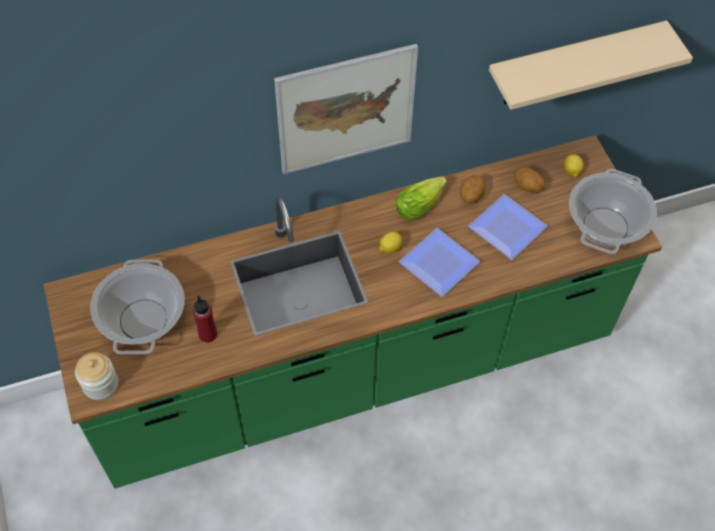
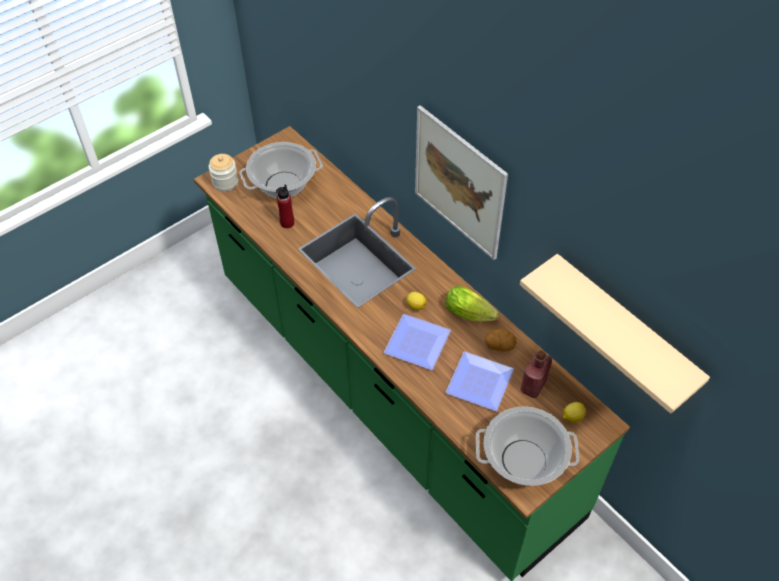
camera: 70 degrees right, 5 degrees down
potato [514,167,545,193] -> red bottle [521,350,552,398]

